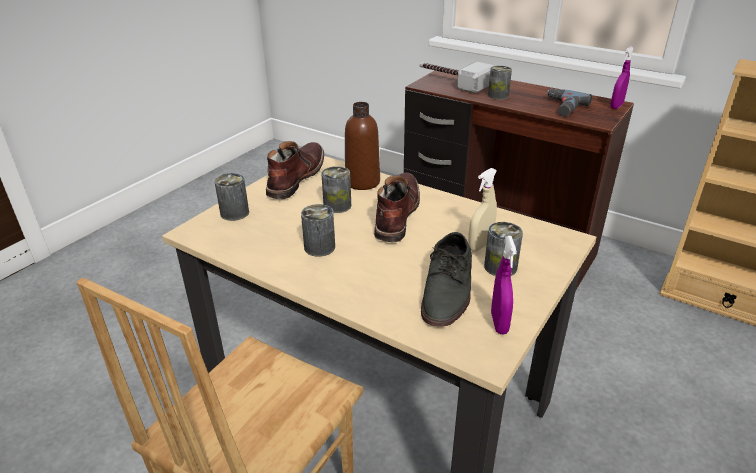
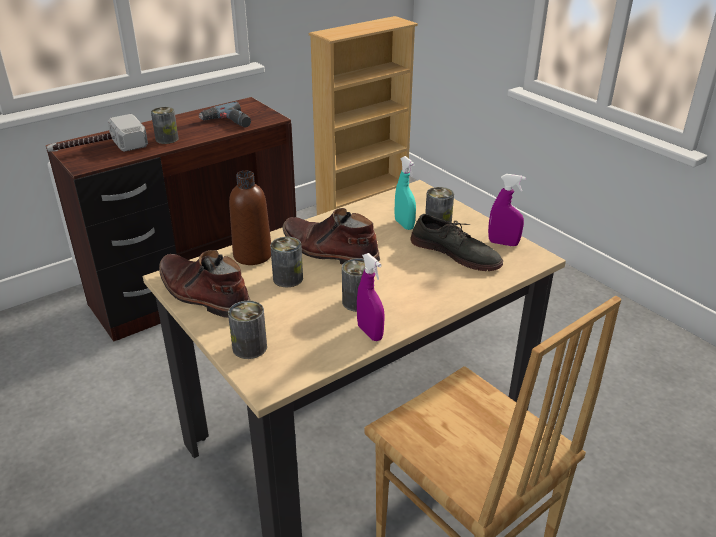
camera: 70 degrees left, 0 degrees up
beige spray bottle [468,168,497,251] -> turquoise spray bottle [395,156,416,230]
purple spray bottle [610,47,634,109] -> purple spray bottle moved to [357,253,385,341]

